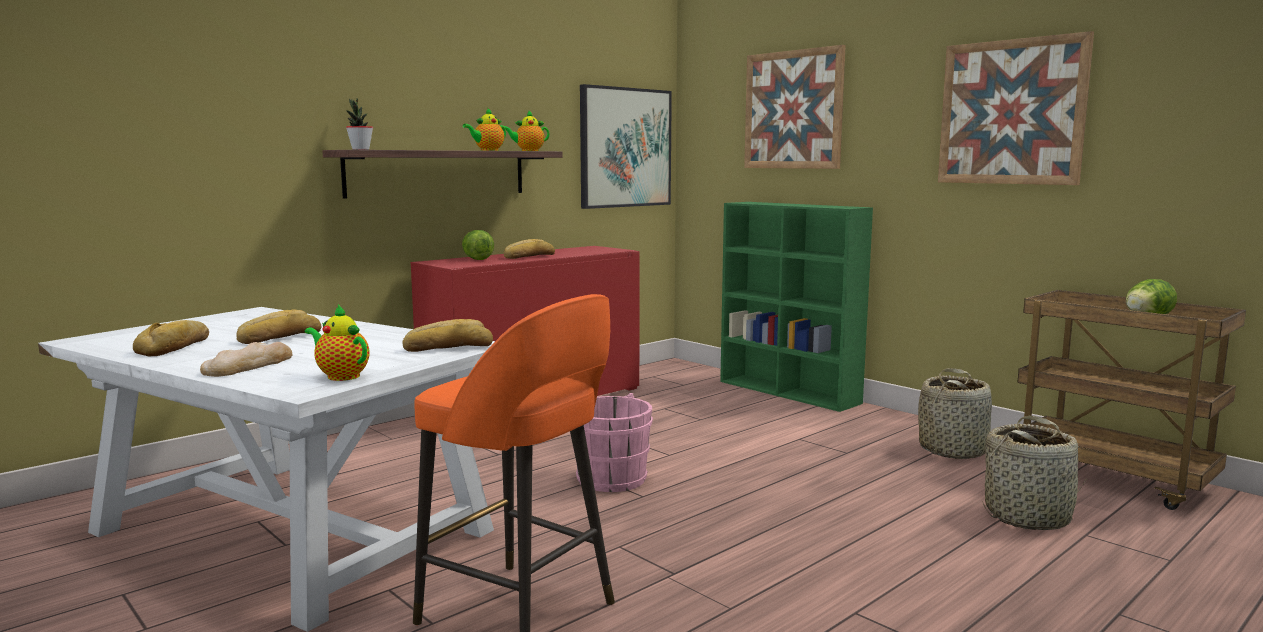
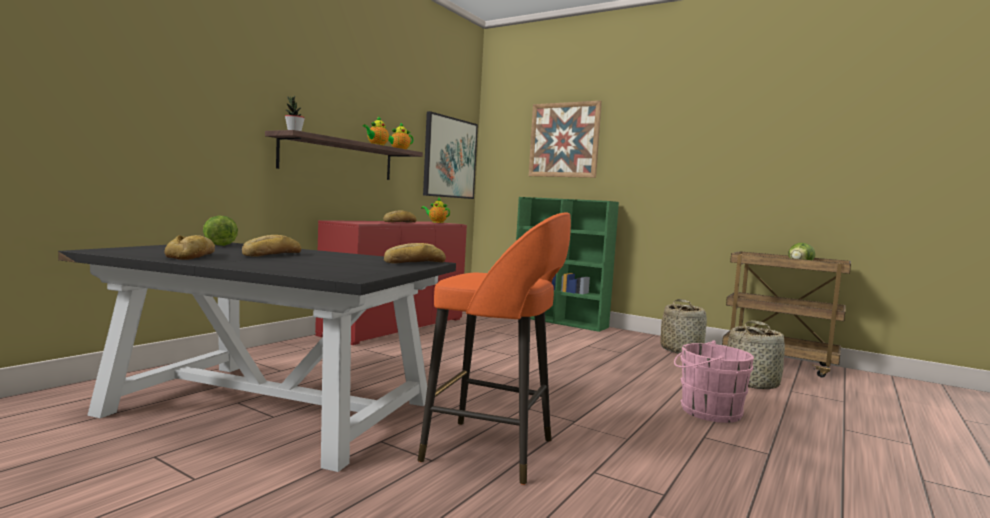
camera: 15 degrees left, 5 degrees down
white dining table [38,307,495,632] -> black dining table [58,243,456,472]
bread [200,342,292,377] -> none
teapot [305,304,370,381] -> teapot moved to [421,198,450,223]
lettuce [462,230,494,260] -> lettuce moved to [203,215,238,246]
pink bucket [573,393,653,492] -> pink bucket moved to [674,340,754,423]
picture [938,31,1094,185] -> none

